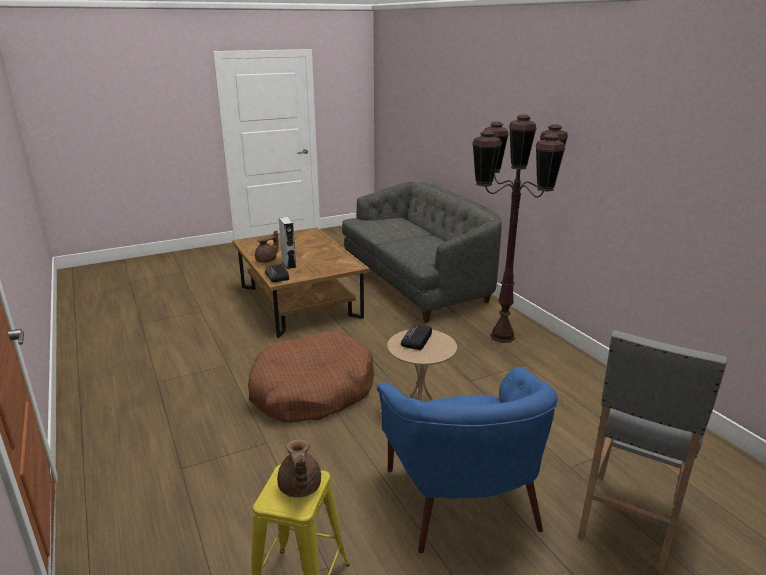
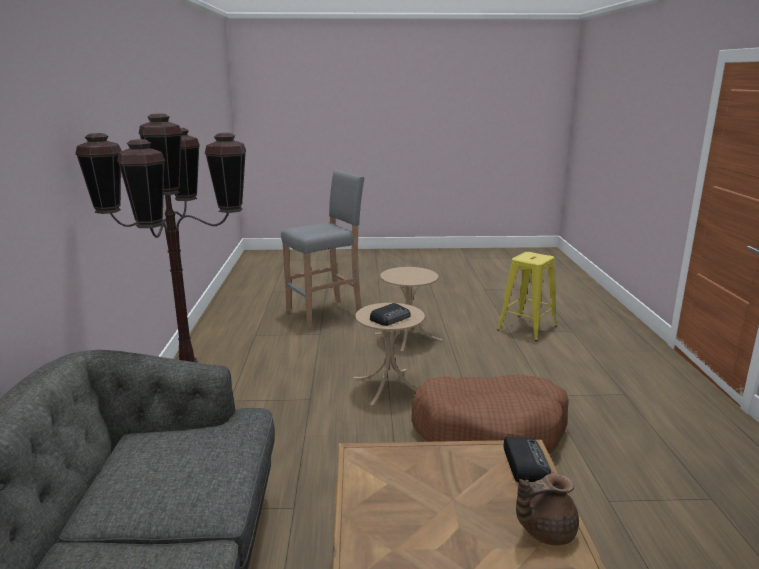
camera: 155 degrees left, 5 degrees down
brown teapot [277,439,321,498] -> none
grey speaker [279,217,296,269] -> none
blue armchair [377,367,558,553] -> beige side table [375,267,442,351]

